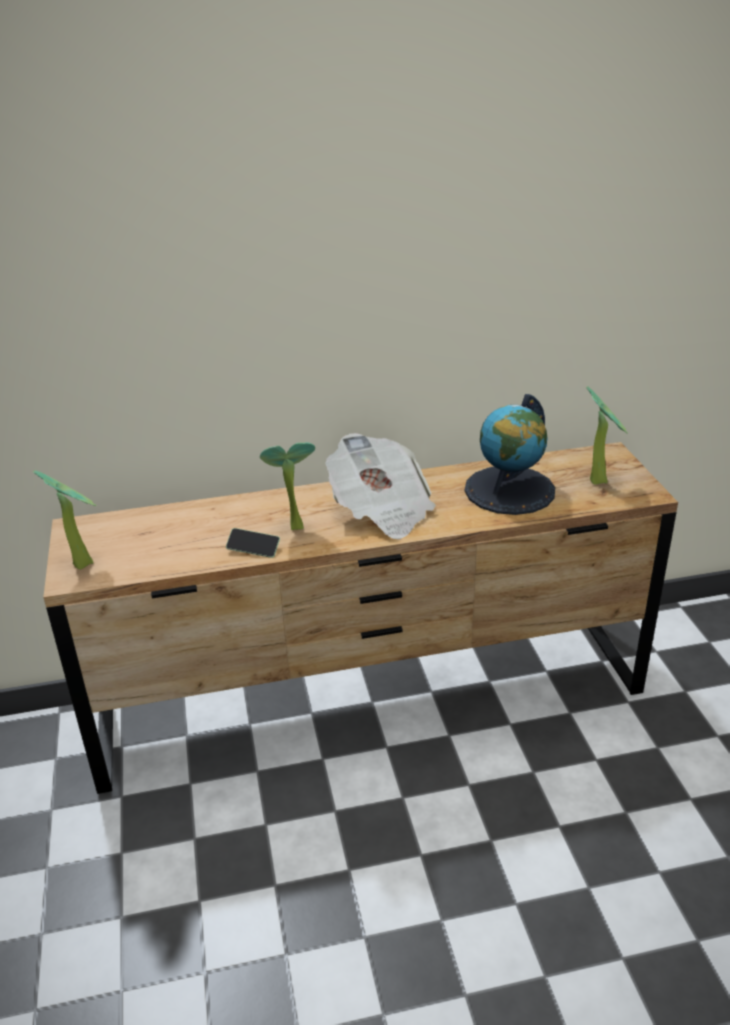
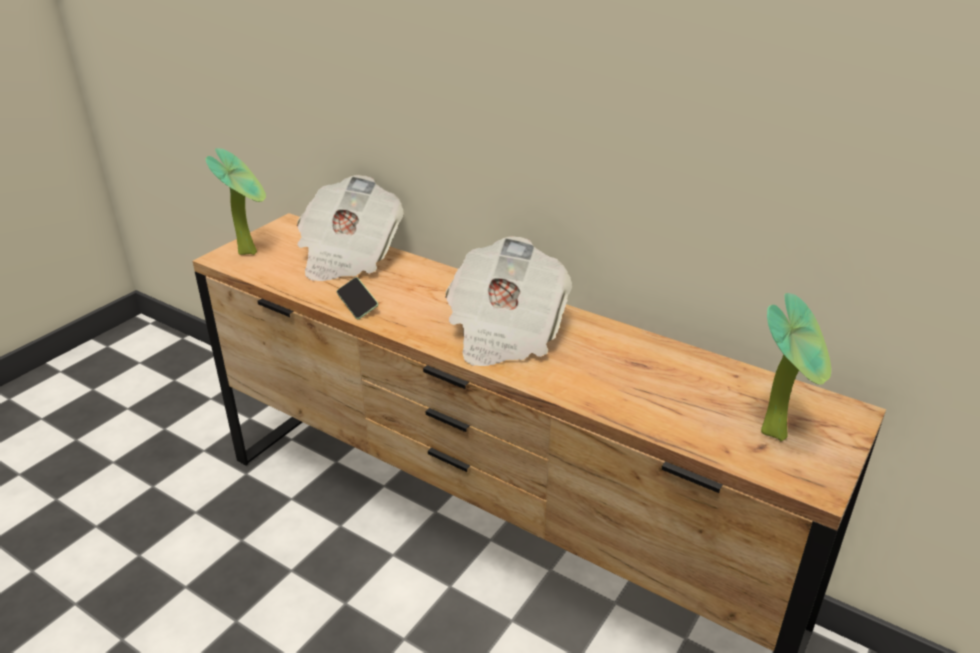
camera: 45 degrees right, 0 degrees up
potted plant [260,442,315,530] -> none
globe [465,394,555,515] -> none
none -> newspaper [297,175,404,281]

